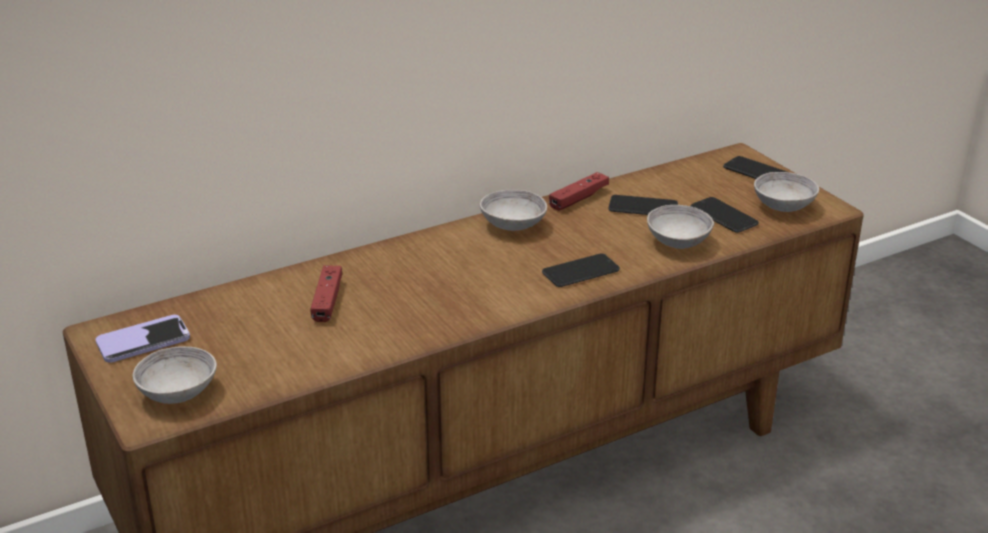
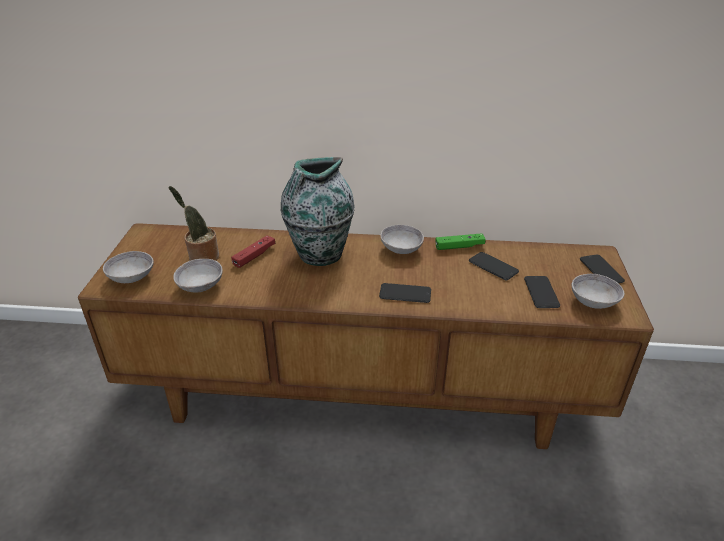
camera: 35 degrees right, 5 degrees up
phone [96,315,190,363] -> none
red game controller [549,172,609,211] -> green game controller [436,233,486,250]
grey bowl [647,205,714,249] -> grey bowl moved to [173,259,223,292]
none -> potted plant [169,186,219,261]
none -> vase [281,157,355,266]

